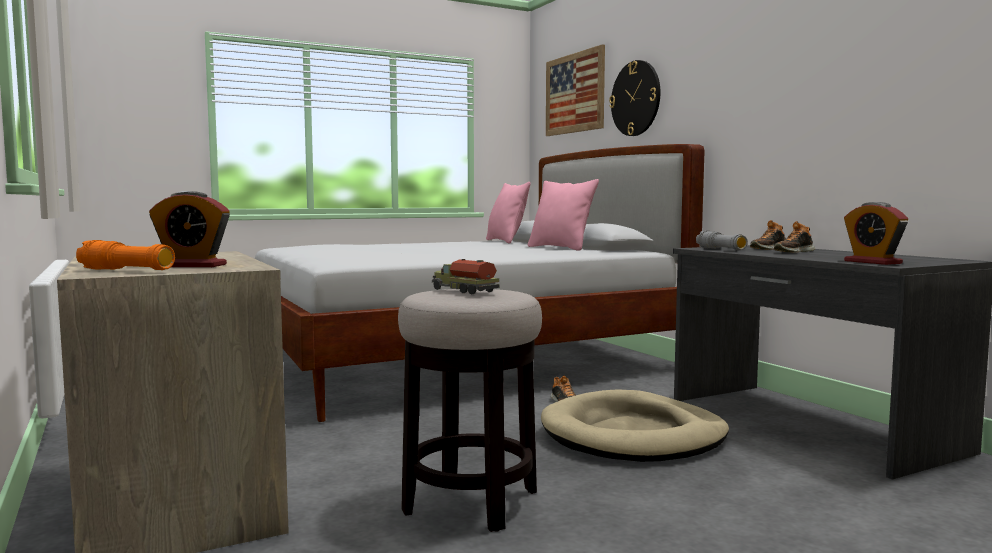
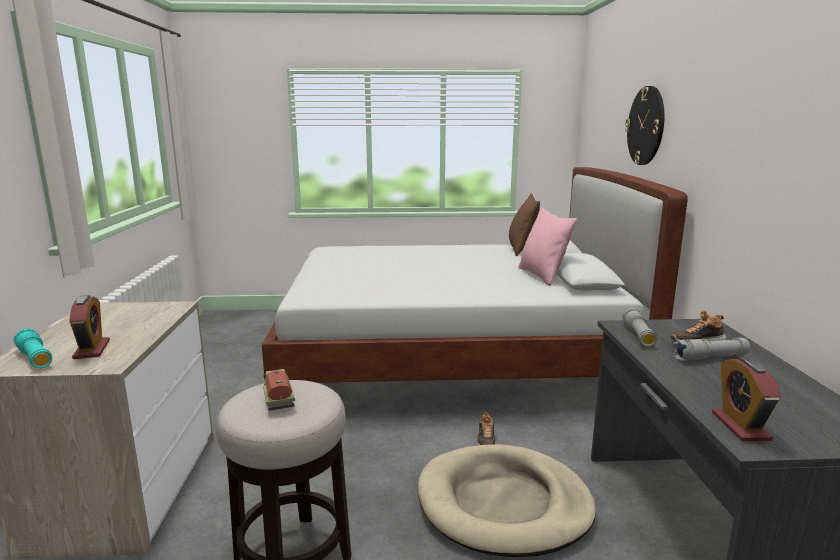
camera: 25 degrees right, 10 degrees up
orange flashlight [76,240,175,270] -> turquoise flashlight [14,328,52,368]
alarm clock [149,191,230,267] -> alarm clock turned 135 degrees counterclockwise [69,295,110,359]
pink pillow [486,182,531,244] -> brown pillow [509,193,540,256]
picture [546,44,605,136] -> none
shoe [774,221,815,252] -> grey flashlight [672,338,750,361]

